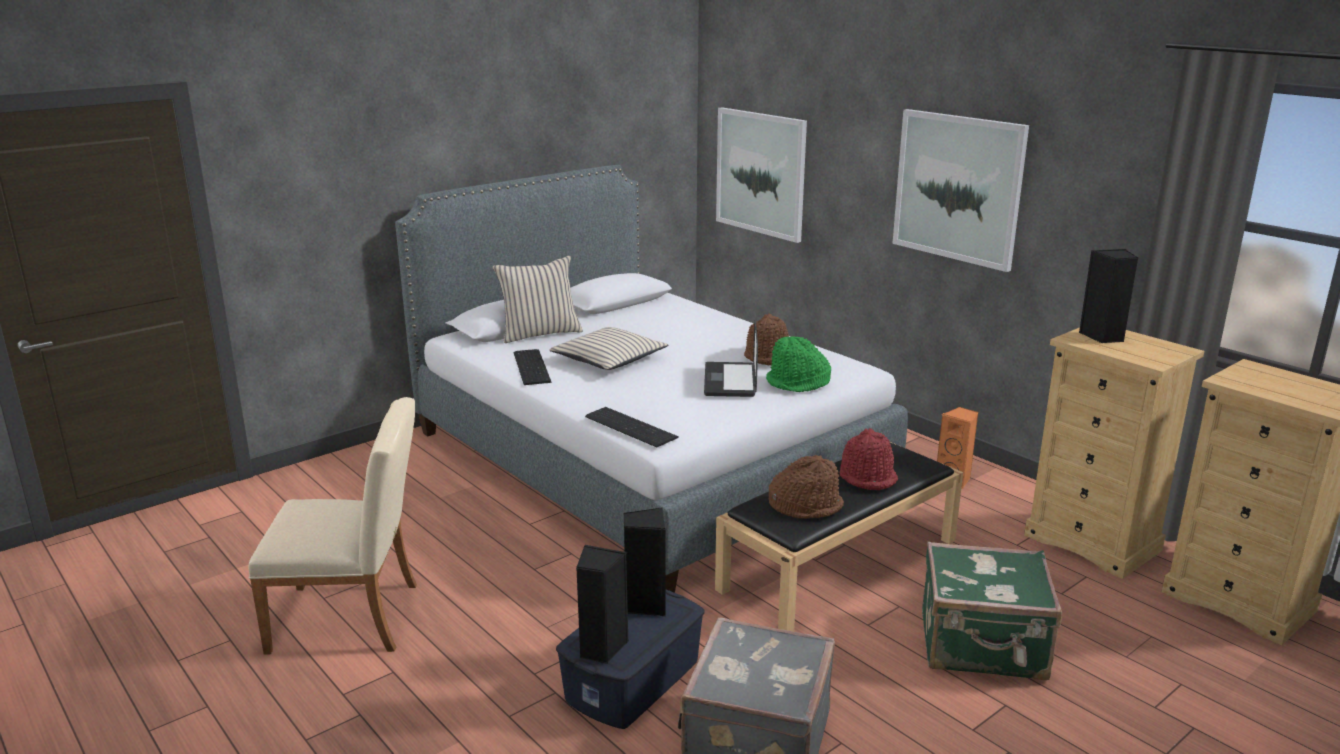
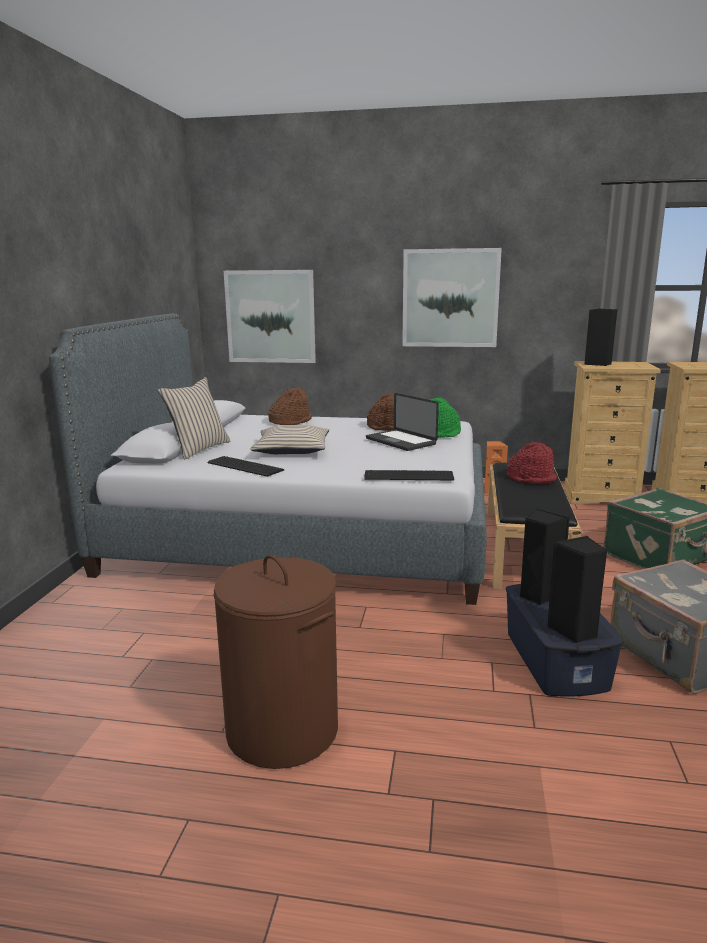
camera: 40 degrees left, 5 degrees down
beige chair [249,397,417,655] -> brown laundry basket [213,555,338,769]
brown hat [769,455,844,519] -> brown hat moved to [268,388,312,425]

